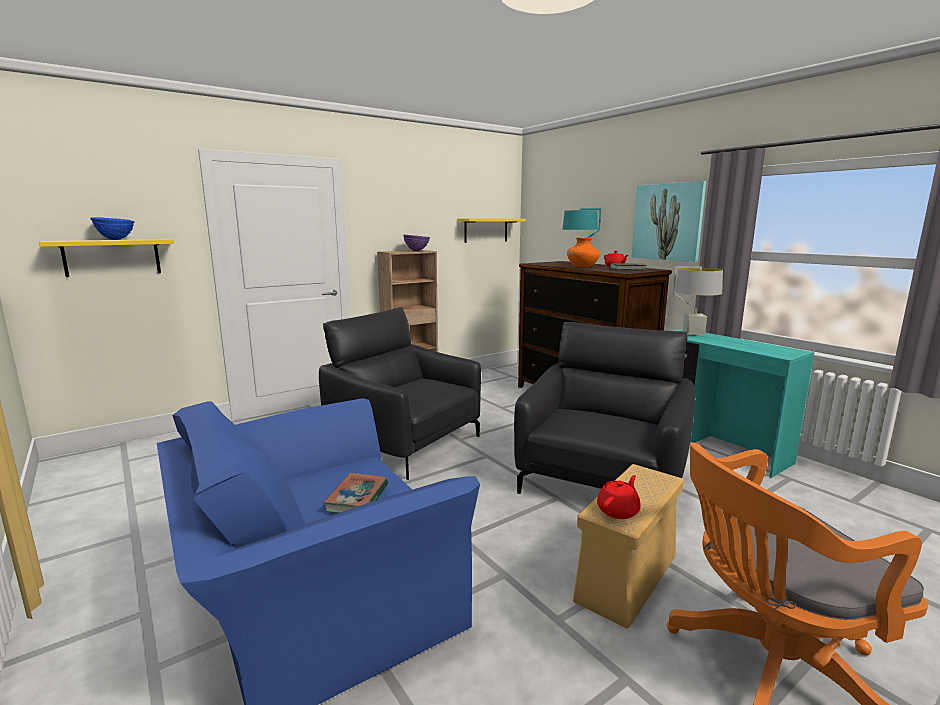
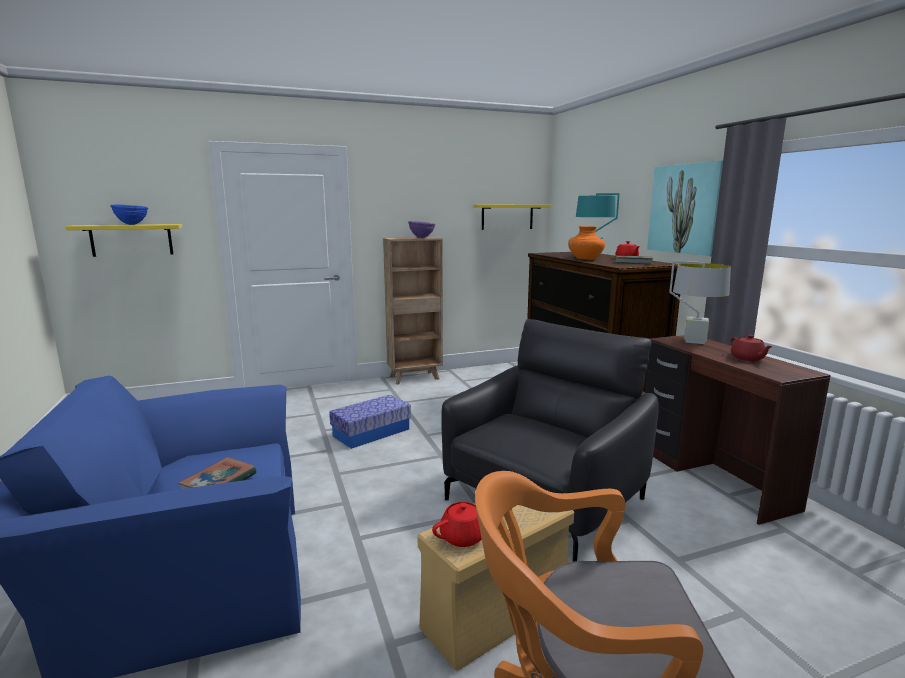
camera: 15 degrees right, 0 degrees up
black armchair [319,307,481,480] -> storage box [329,395,411,449]
turquoise desk [675,329,815,478] -> brown desk [645,335,831,525]
none -> red teapot [730,335,772,361]

